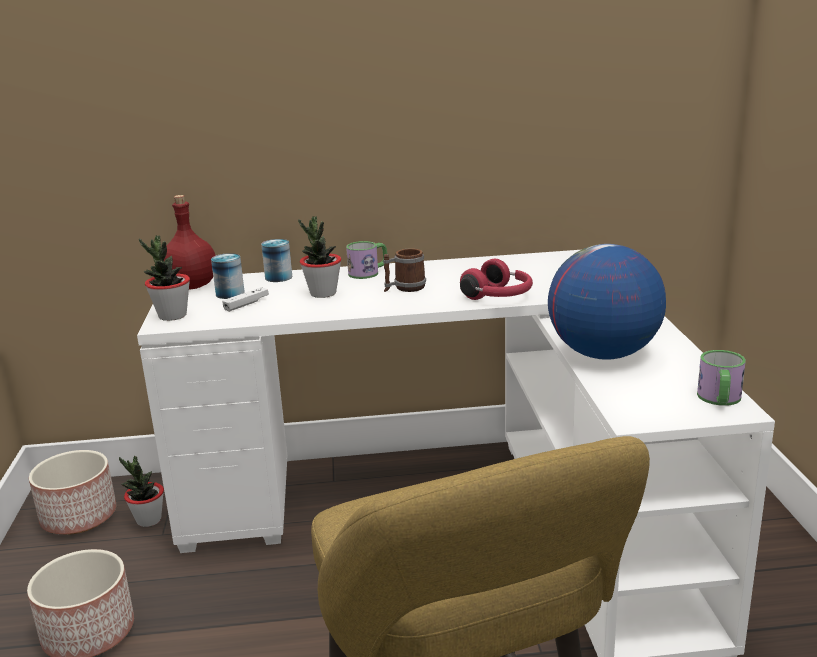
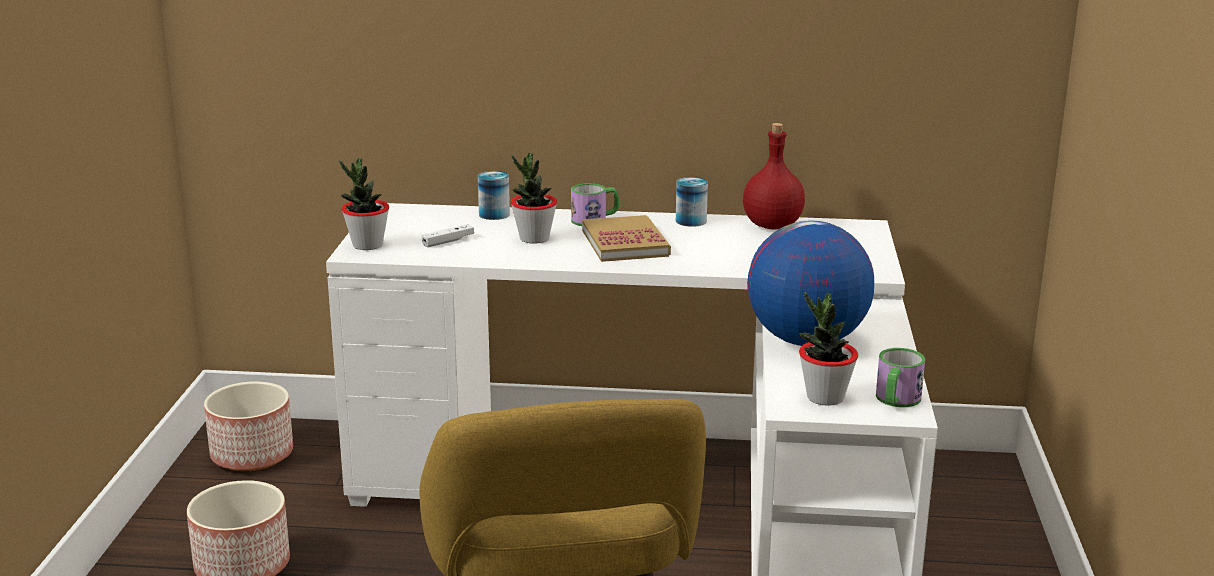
camera: 10 degrees right, 0 degrees up
potted plant [119,456,164,527] -> potted plant moved to [799,292,858,406]
red bottle [164,195,216,289] -> red bottle moved to [743,123,805,230]
can [211,253,245,299] -> can moved to [676,177,708,227]
mug [383,248,426,292] -> book [582,215,671,262]
red headphones [460,259,533,300] -> none

